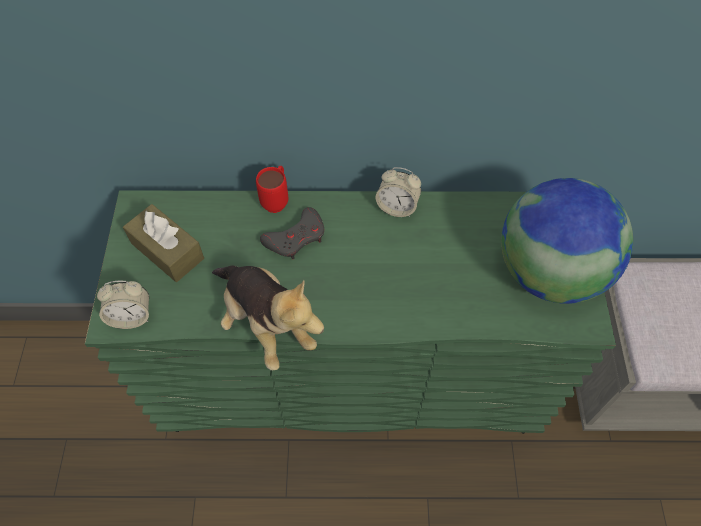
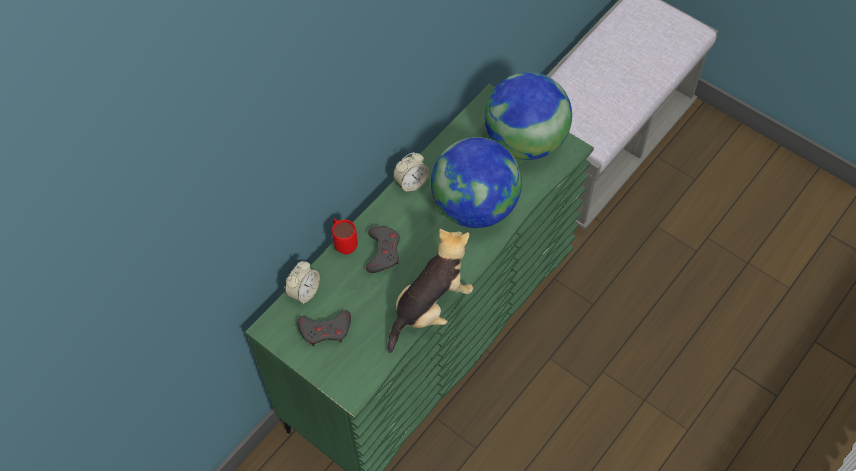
camera: 50 degrees left, 0 degrees up
alarm clock [97,281,149,329] -> alarm clock moved to [285,261,320,304]
brown tissue box [123,204,204,282] -> grey game controller [297,310,351,346]
plush toy [212,265,324,370] -> plush toy turned 45 degrees counterclockwise [387,229,473,353]
none -> globe [431,137,522,228]

